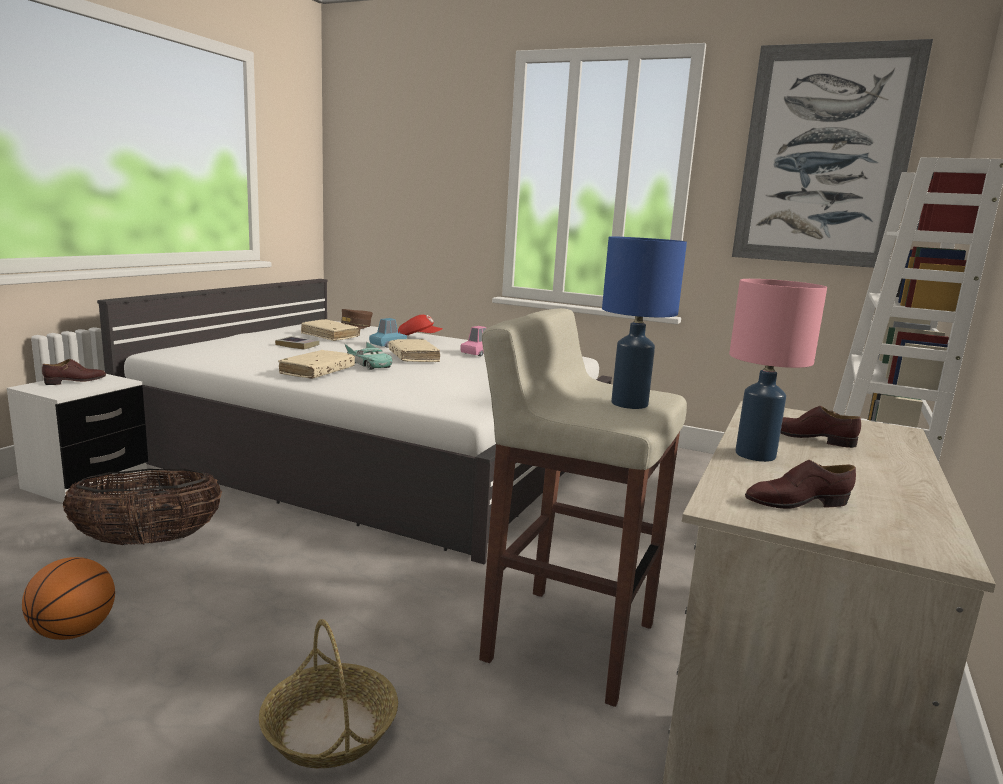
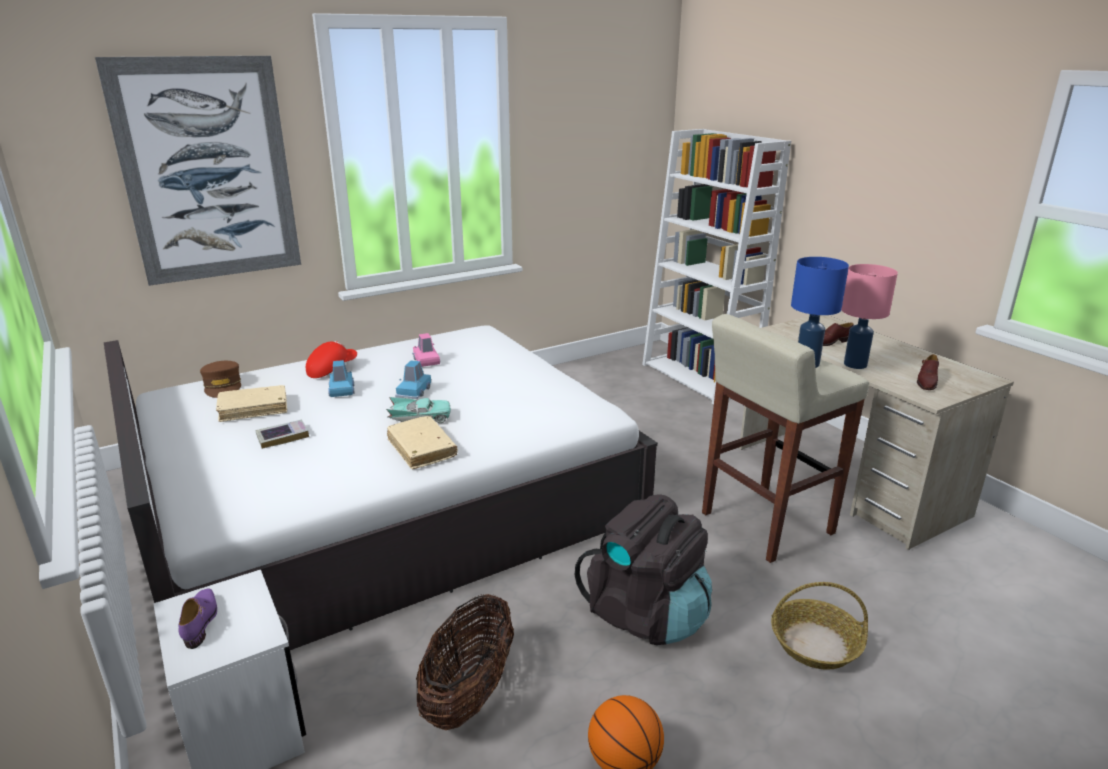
camera: 55 degrees left, 10 degrees up
brown shoe [42,359,106,385] -> purple shoe [178,588,217,649]
beige book [388,339,440,362] -> blue toy car [395,360,431,399]
picture [732,39,933,268] -> picture moved to [95,56,301,286]
none -> black backpack [575,494,712,645]

